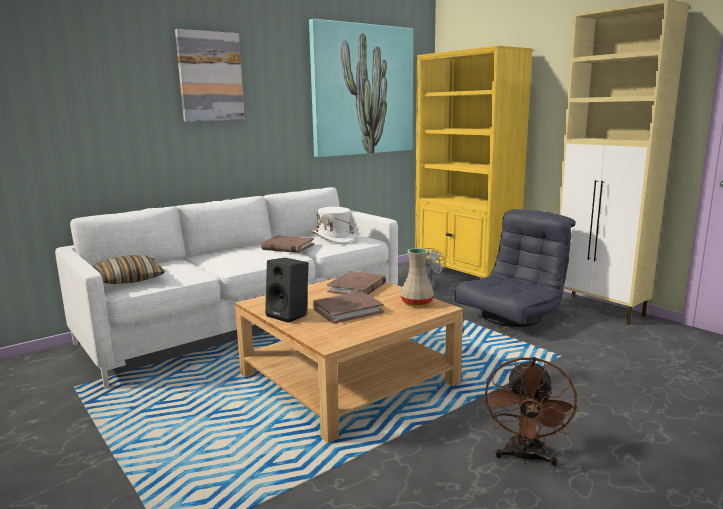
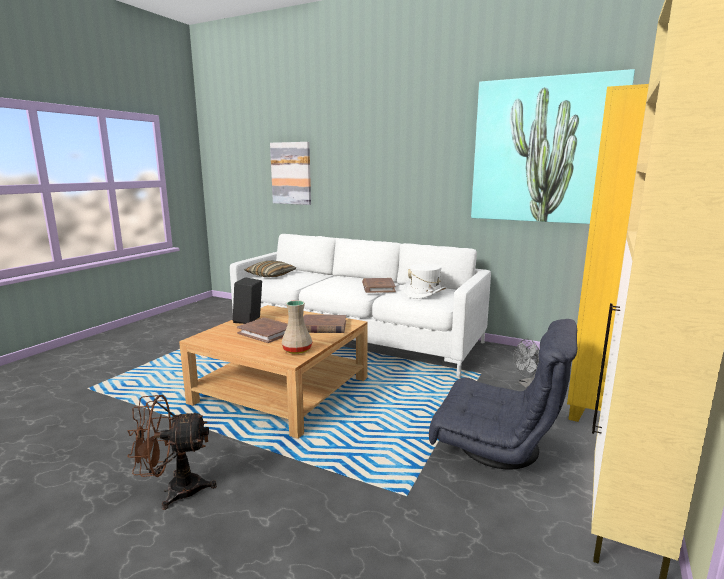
camera: 65 degrees right, 0 degrees up
picture [175,29,245,122] -> picture moved to [270,142,311,205]

